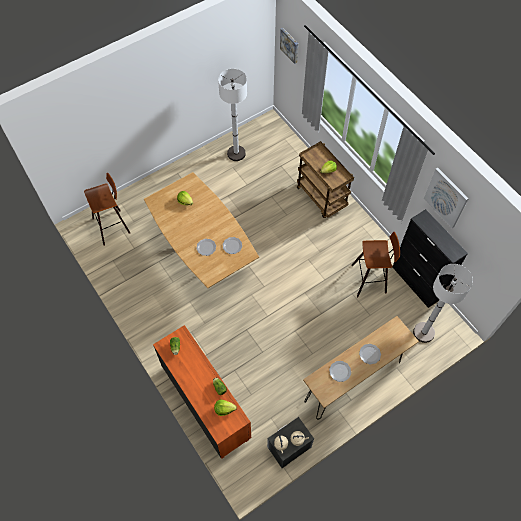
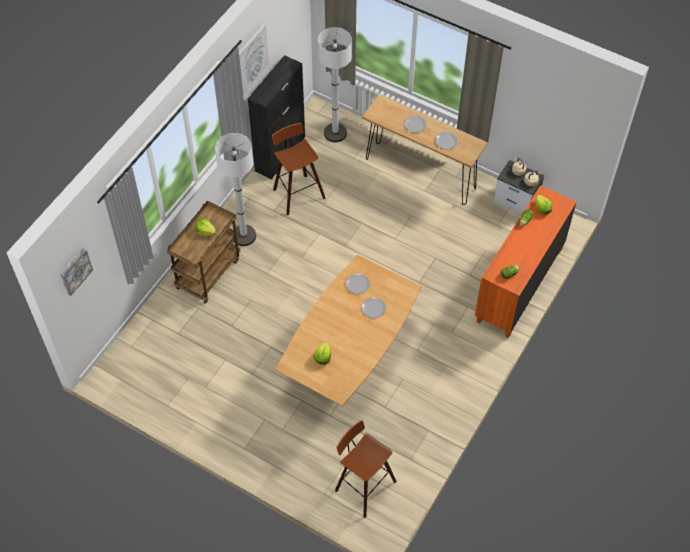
camera: 115 degrees left, 5 degrees down
white floor lamp [218,69,247,161] -> white floor lamp moved to [215,133,256,246]

